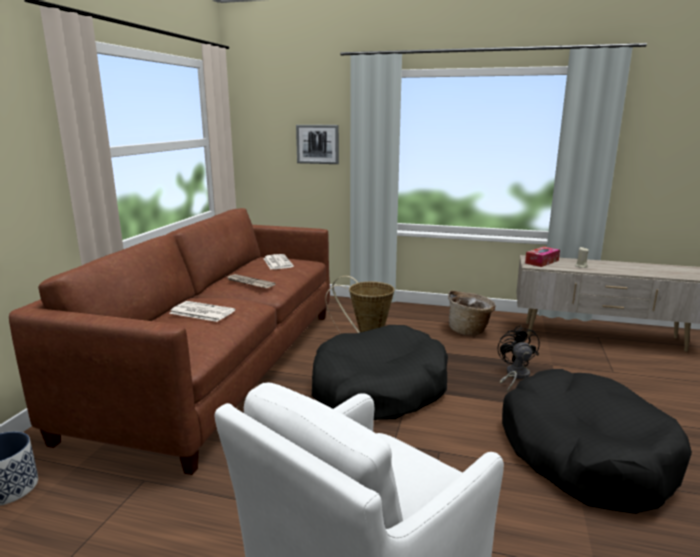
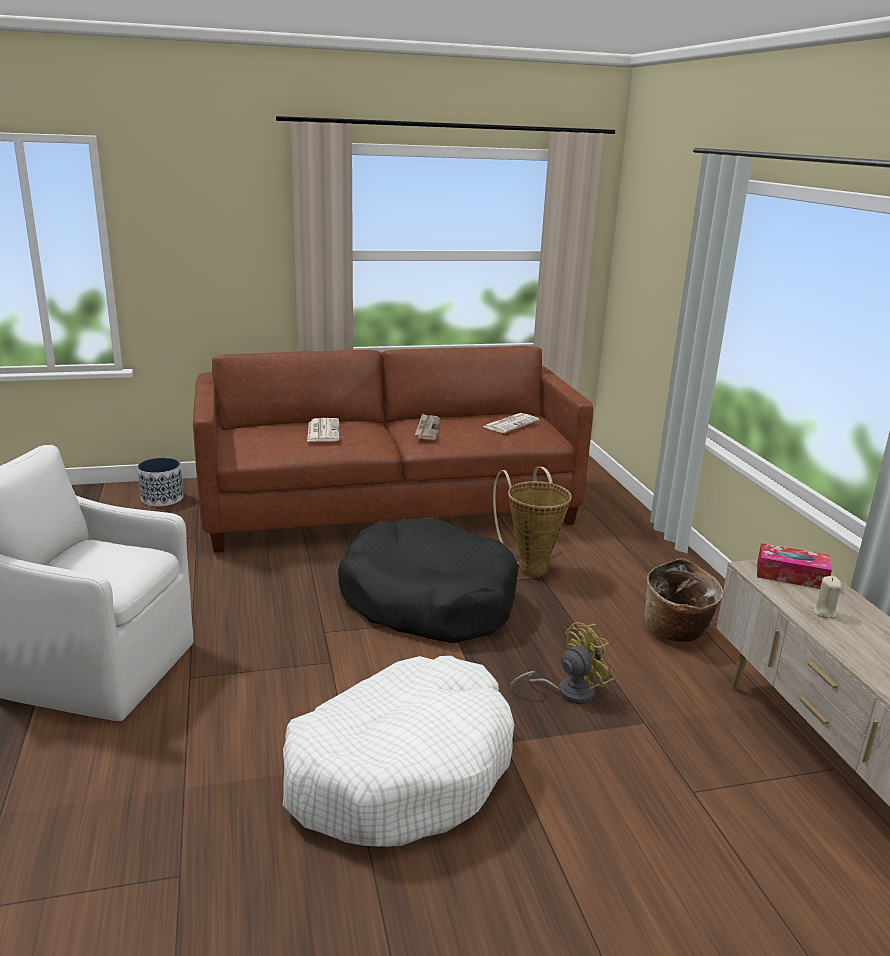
camera: 60 degrees right, 5 degrees up
picture [296,125,339,164] -> none
black fan [498,325,540,392] -> yellow fan [510,622,615,704]
black dog bed [502,369,692,514] -> white dog bed [283,656,514,847]

